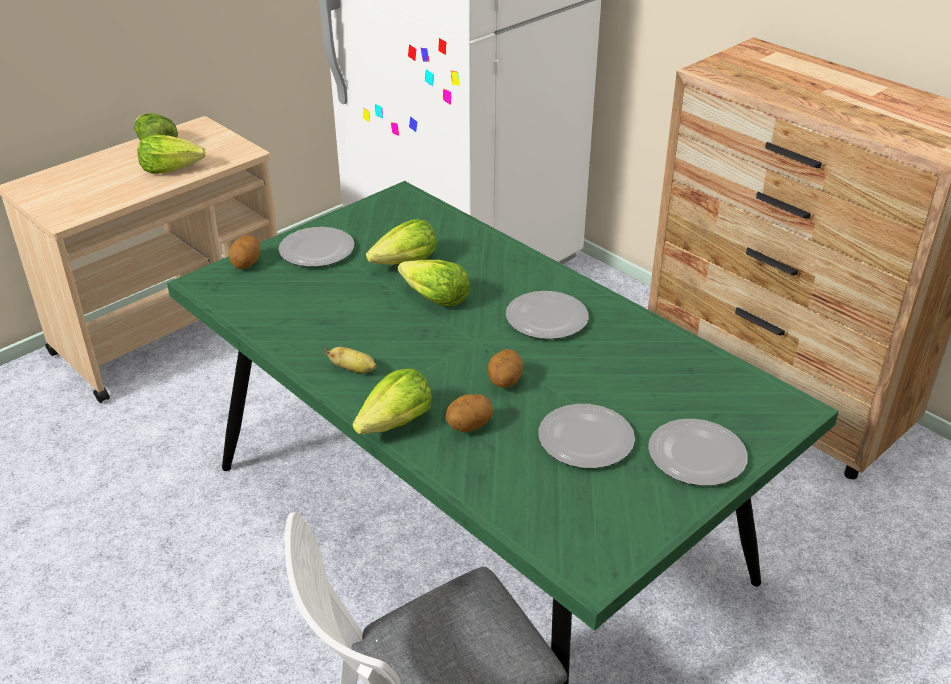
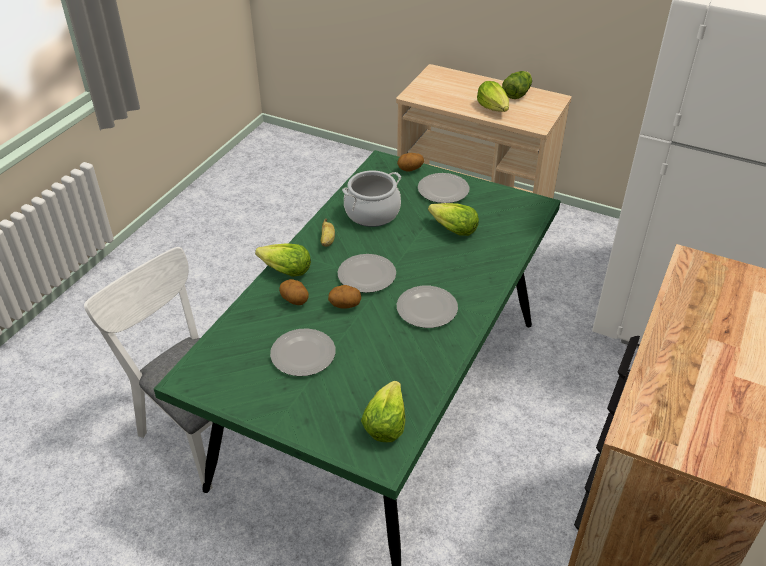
camera: 70 degrees right, 5 degrees up
lettuce [398,260,470,306] -> lettuce moved to [361,381,405,442]
plate [648,419,747,486] -> plate moved to [337,254,396,293]
none -> cooking pot [342,171,401,227]

